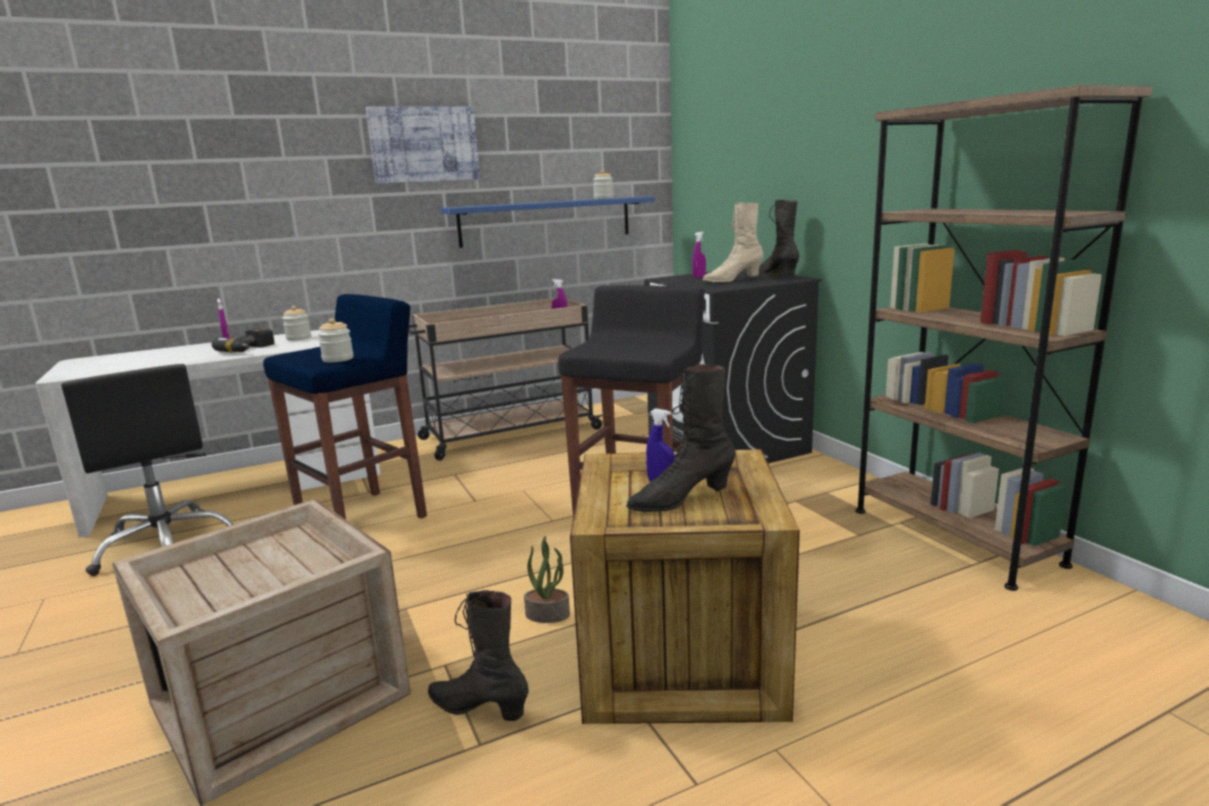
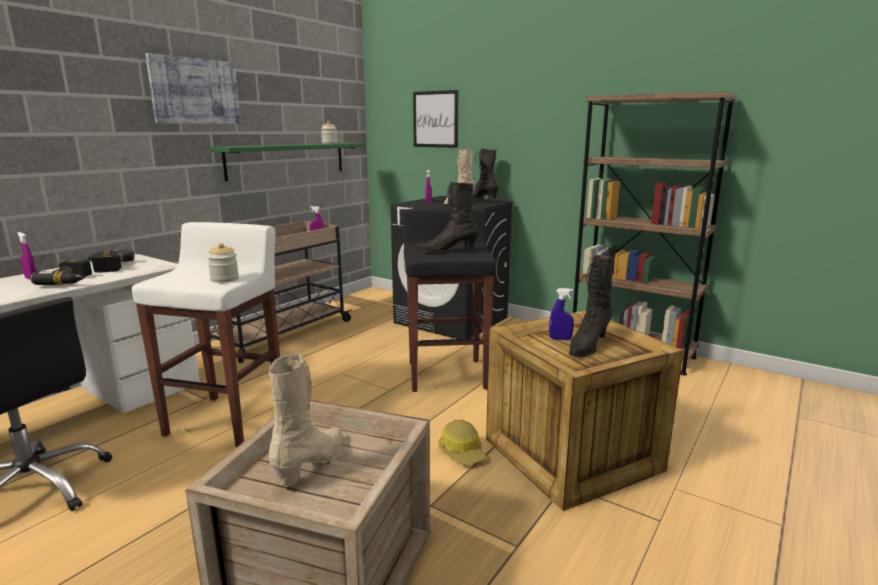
camera: 30 degrees left, 0 degrees up
blue stool [263,294,427,520] -> white stool [132,222,280,447]
jar [282,306,311,341] -> power drill [85,250,134,273]
black boot [428,590,529,721] -> black boot moved to [417,182,479,253]
blue shelf [441,196,655,248] -> green shelf [210,143,366,181]
potted plant [524,536,570,623] -> hard hat [438,420,486,465]
none -> beige boot [269,353,343,487]
none -> picture [413,90,458,148]

